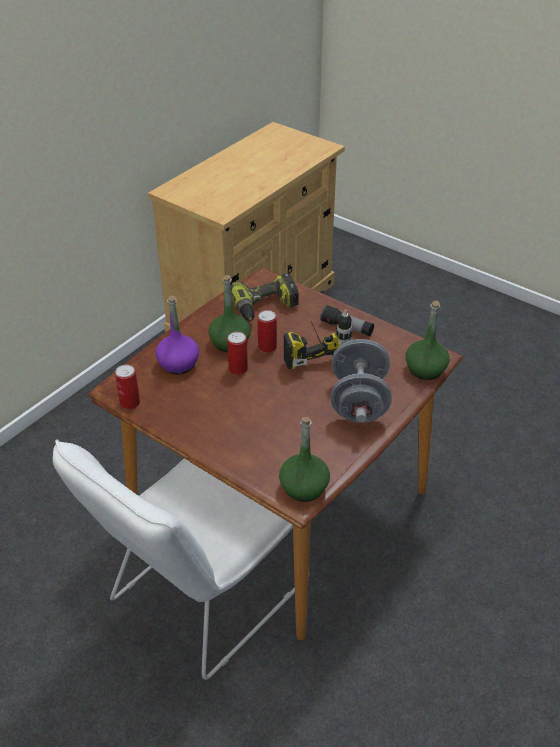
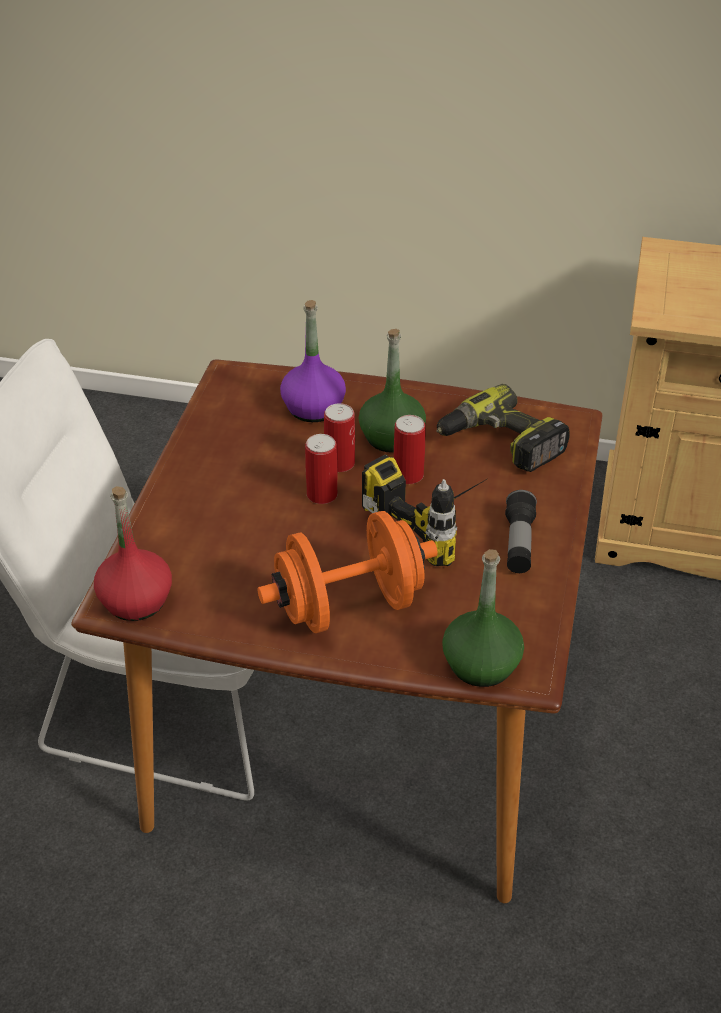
camera: 65 degrees right, 0 degrees up
can [115,365,140,409] -> can moved to [305,434,338,504]
green bottle [279,417,330,502] -> red bottle [94,486,172,621]
grey dumbbell [331,339,392,423] -> orange dumbbell [258,511,438,633]

